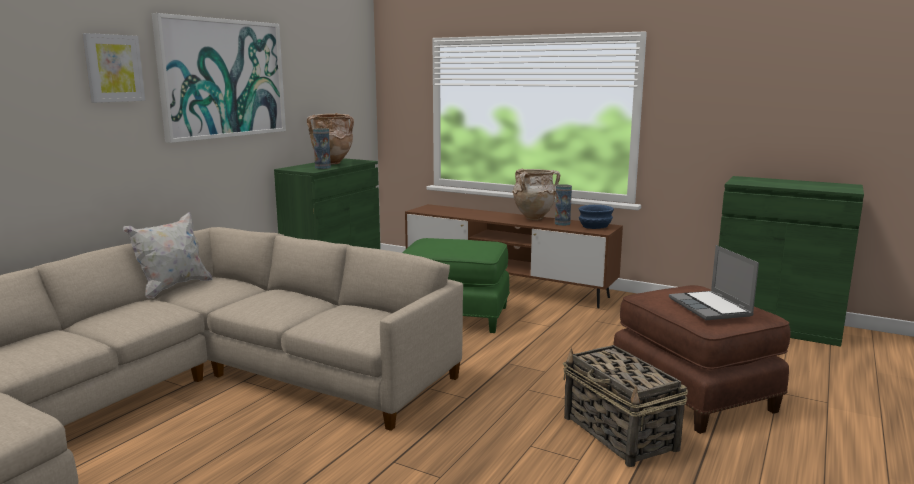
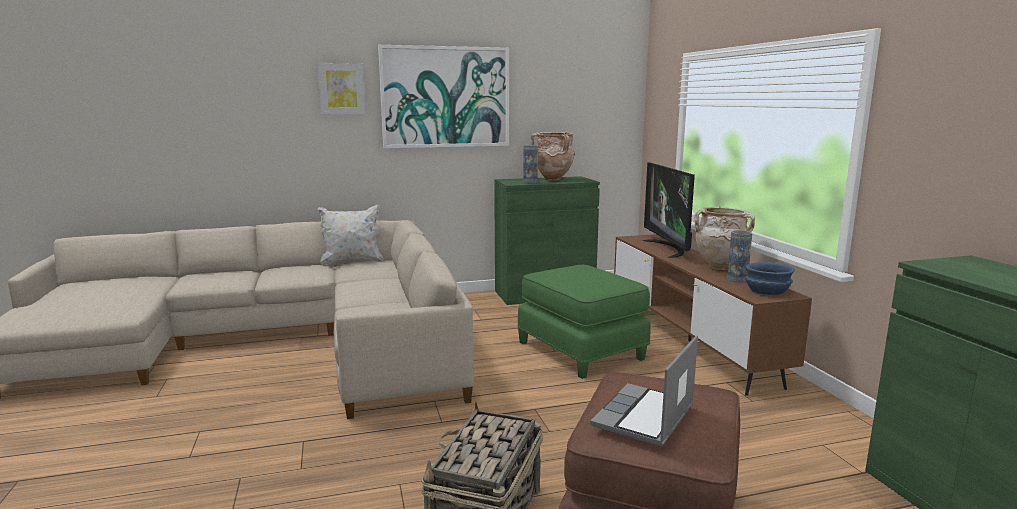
camera: 45 degrees right, 0 degrees up
none -> television [642,162,695,258]

